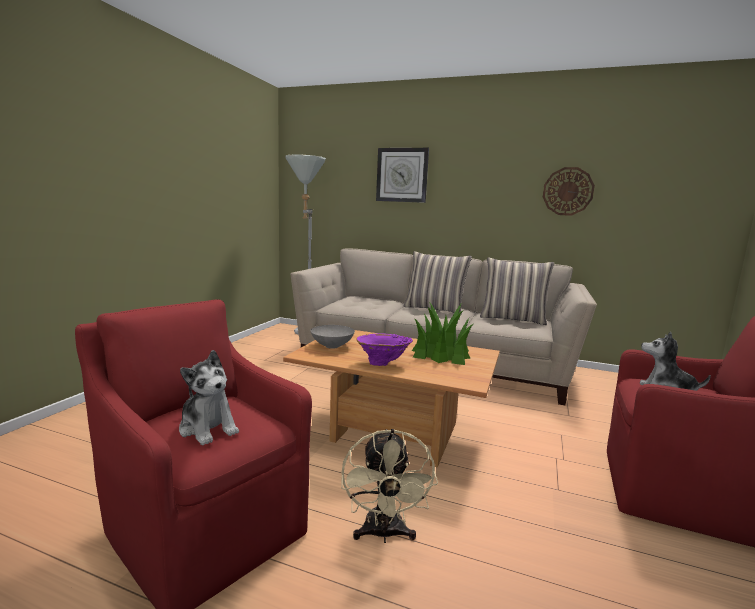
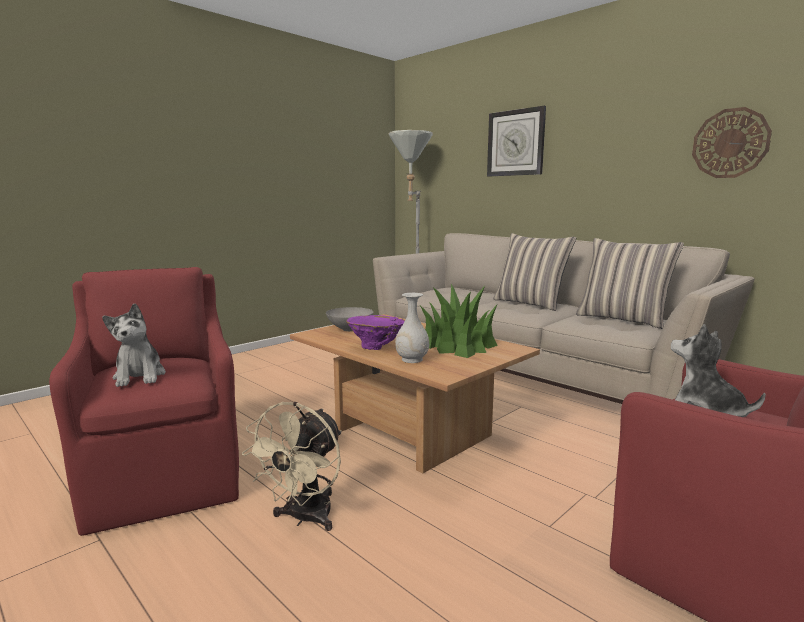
camera: 25 degrees right, 0 degrees up
none -> white vase [395,293,429,363]

